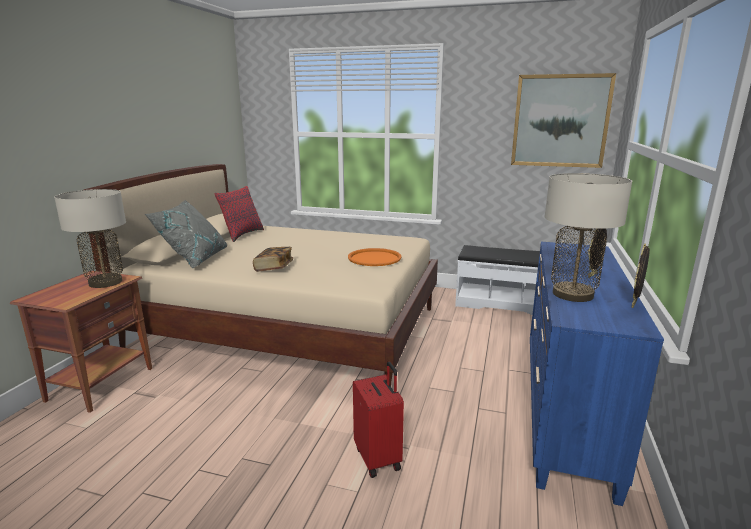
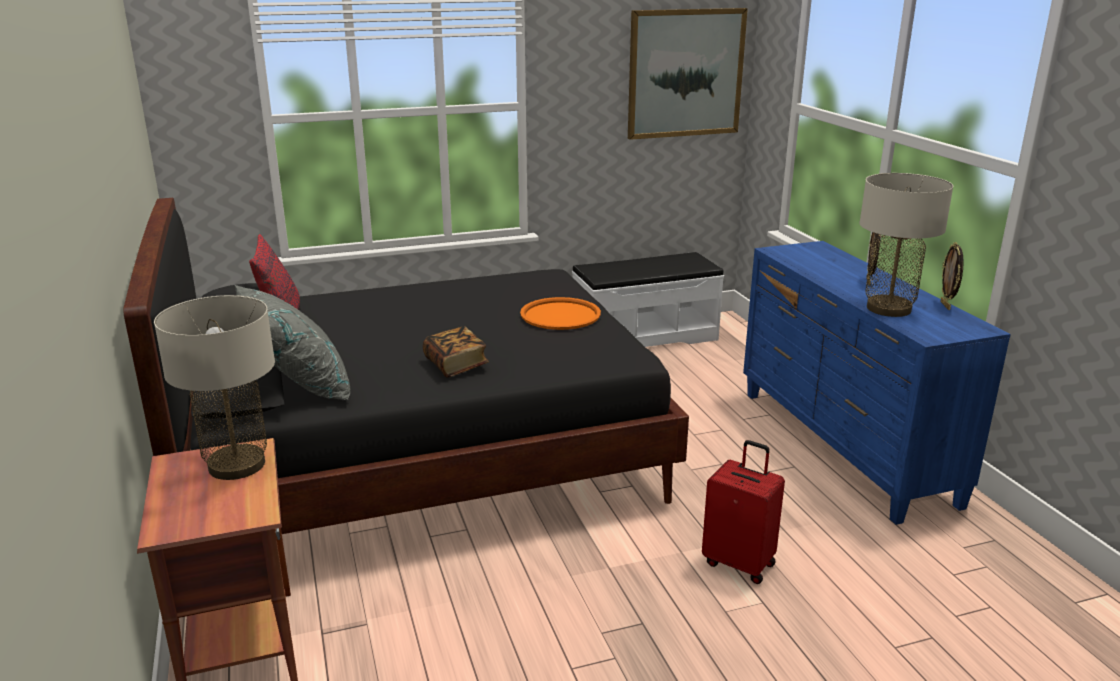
camera: 35 degrees left, 5 degrees up
beige bed [84,164,438,386] -> black bed [123,198,689,534]

